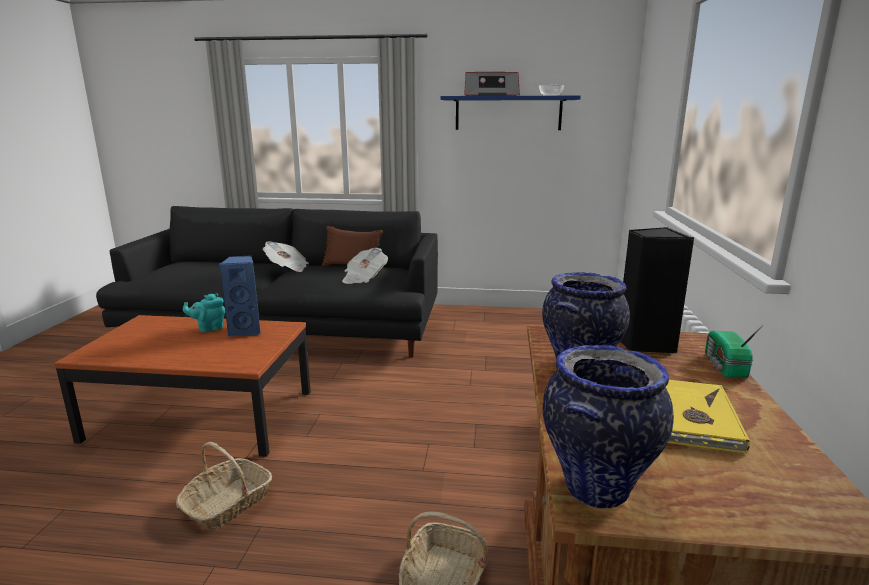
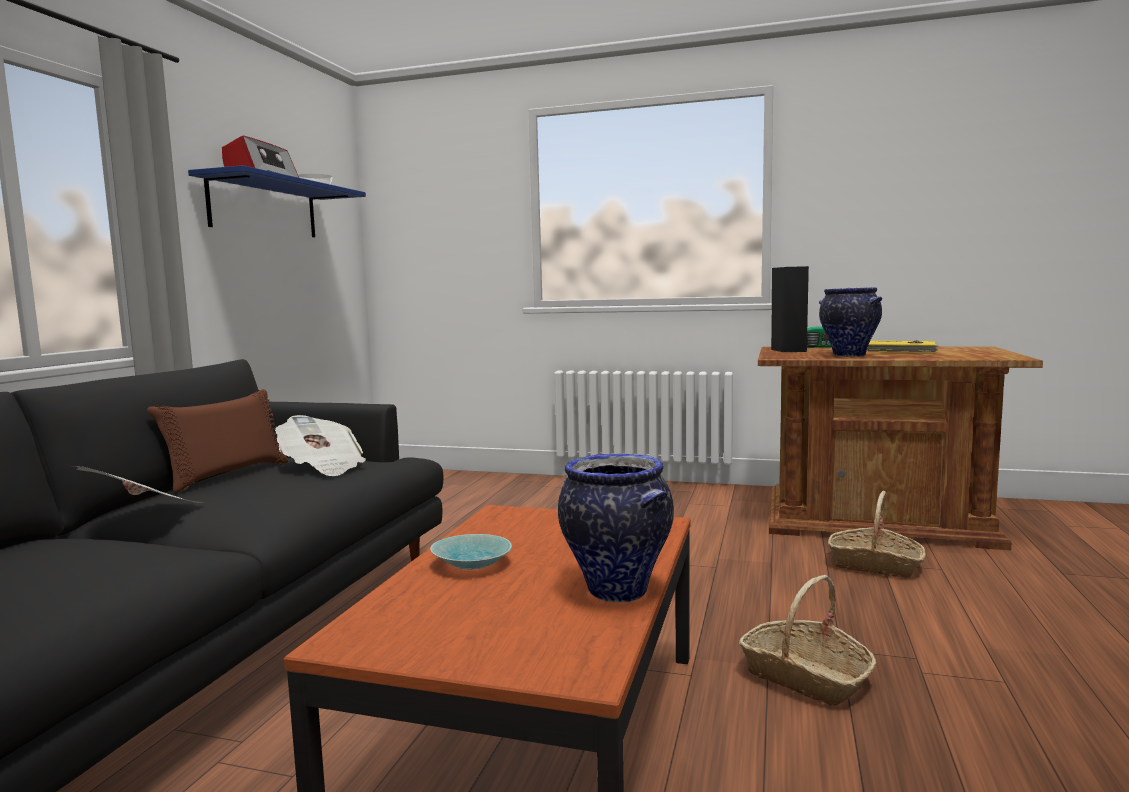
camera: 80 degrees left, 10 degrees down
turquoise teapot [183,293,225,332] -> turquoise bowl [430,534,512,570]
blue speaker [220,255,261,337] -> none
vase [542,345,674,509] -> vase moved to [558,454,674,603]

